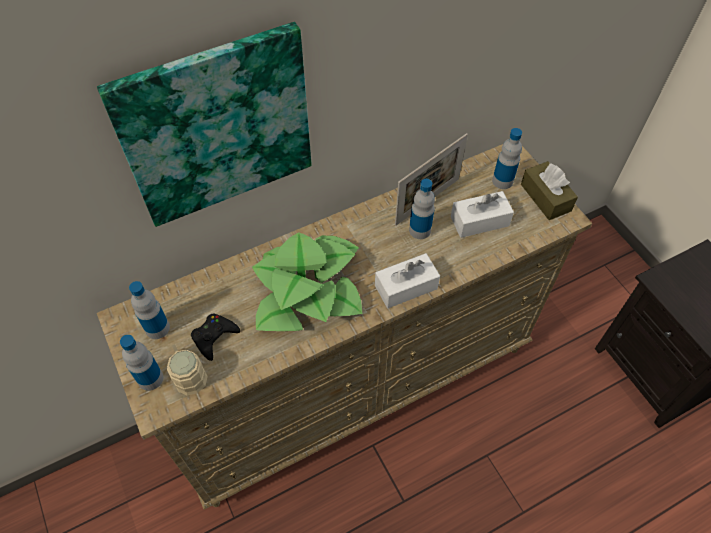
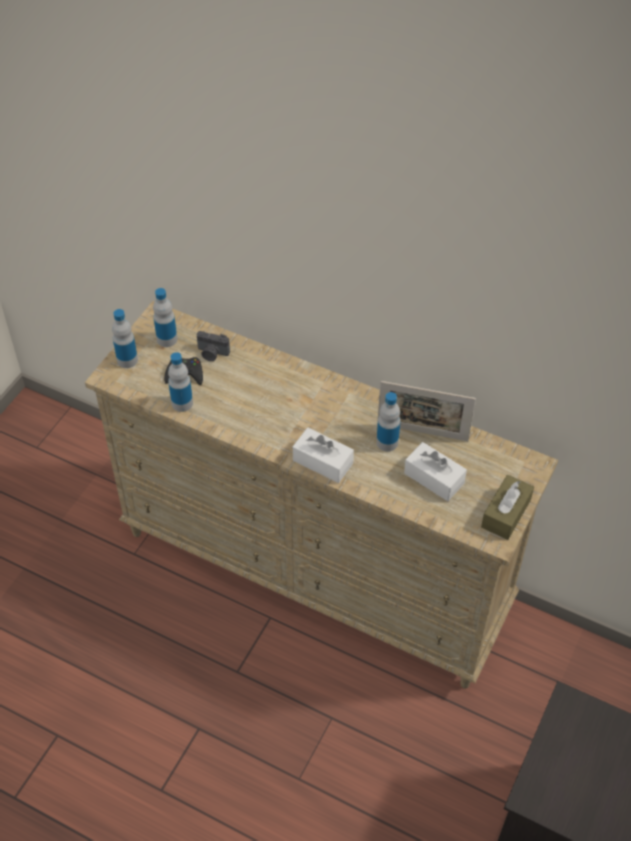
camera: 55 degrees right, 5 degrees down
picture [97,22,312,227] -> none
beige mug [167,344,208,395] -> none
potted plant [252,232,362,331] -> none
bottle [492,128,522,189] -> bottle moved to [168,352,193,412]
none -> camera [197,331,230,361]

